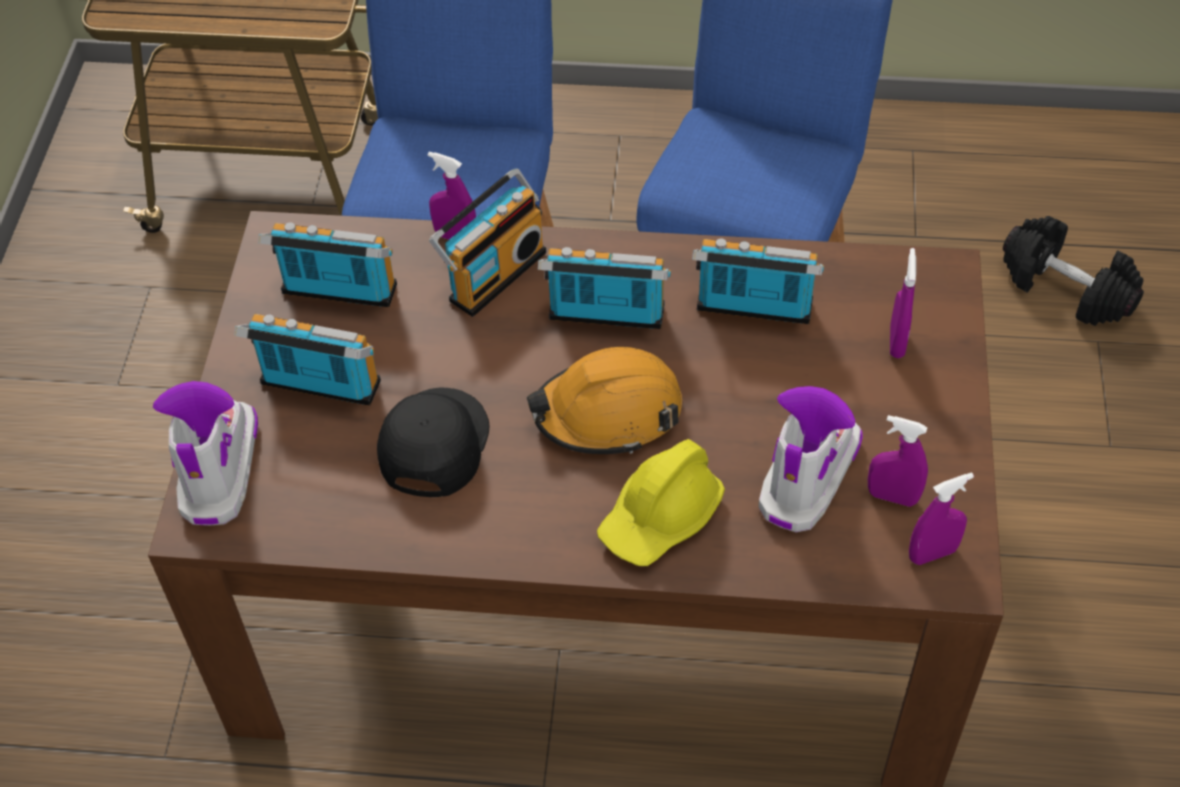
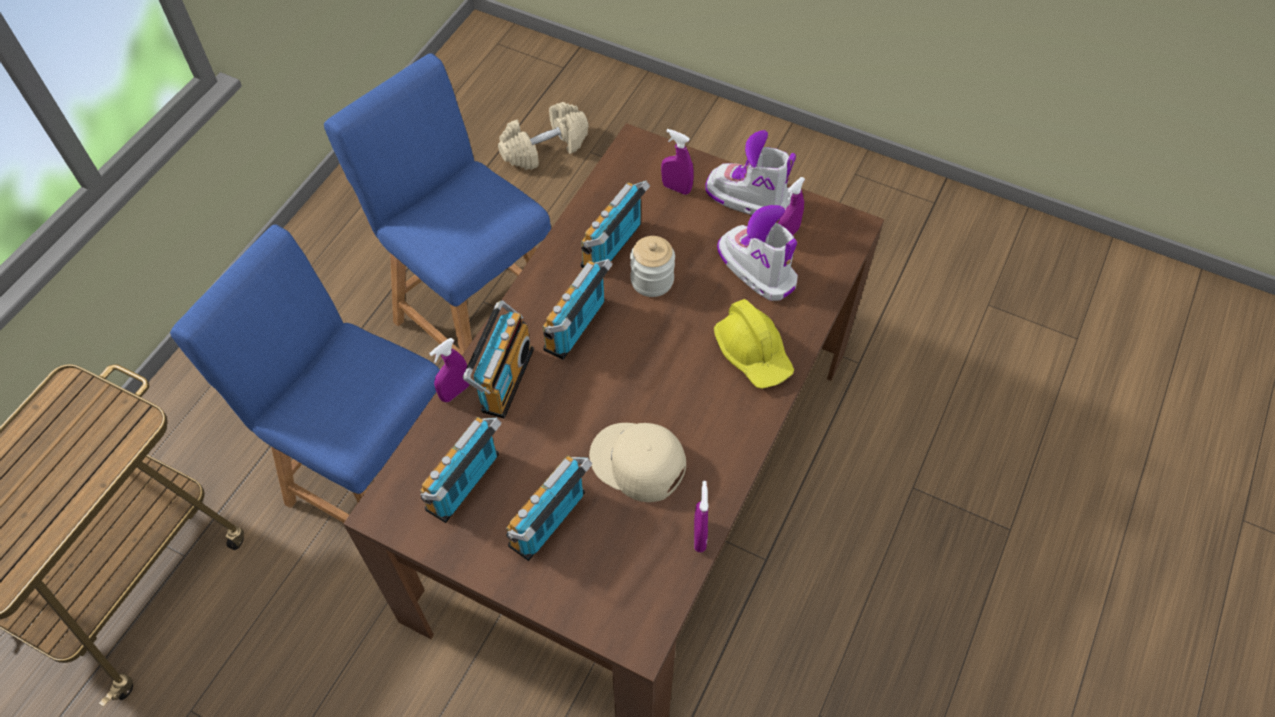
camera: 70 degrees left, 5 degrees up
boot [153,381,258,526] -> boot moved to [705,130,796,215]
black cap [377,388,490,497] -> beige cap [589,423,686,502]
radio [429,168,546,317] -> radio turned 45 degrees clockwise [463,300,534,418]
orange hard hat [527,347,682,454] -> none
purple spray bottle [909,473,974,565] -> purple spray bottle moved to [694,481,708,552]
black dumbbell [1003,216,1144,326] -> beige dumbbell [498,102,589,170]
none -> jar [630,236,675,297]

